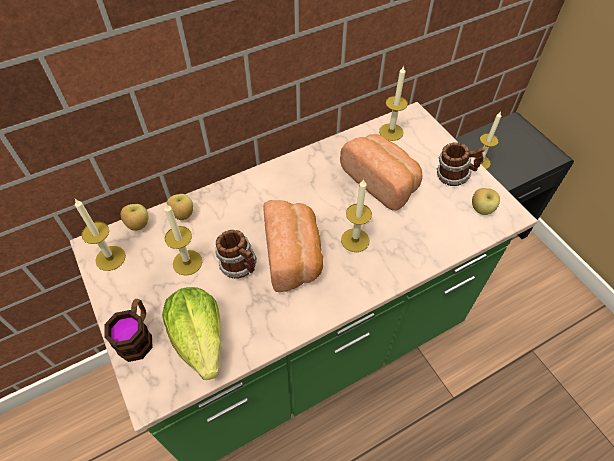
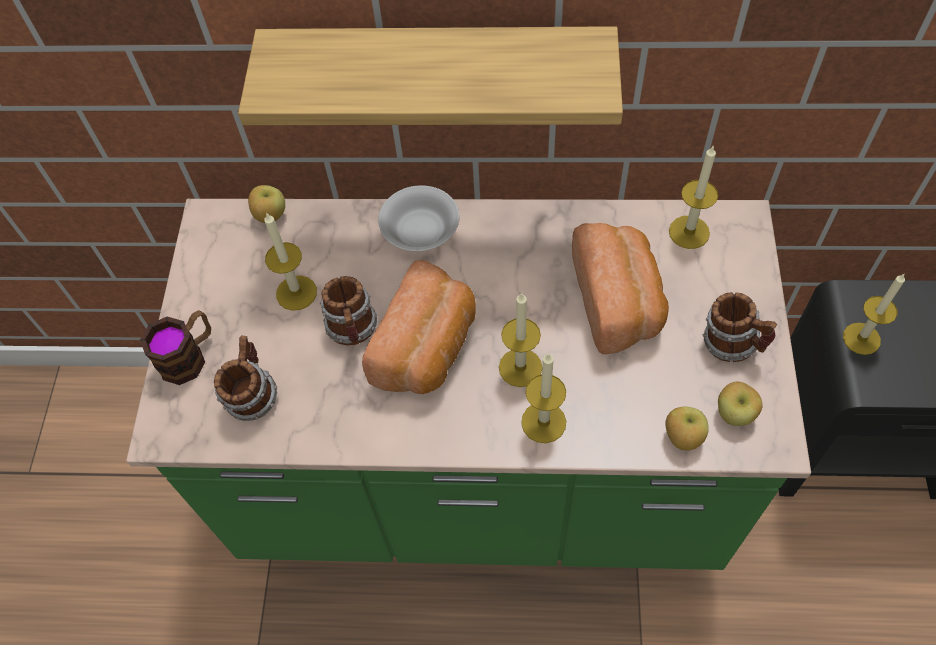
camera: 35 degrees right, 5 degrees up
candle [75,199,126,271] -> candle moved to [521,353,566,443]
lettuce [162,287,221,380] -> mug [214,336,277,421]
apple [166,194,193,220] -> apple moved to [666,406,709,451]
none -> shelf [238,26,623,125]
none -> white bowl [378,185,459,251]

